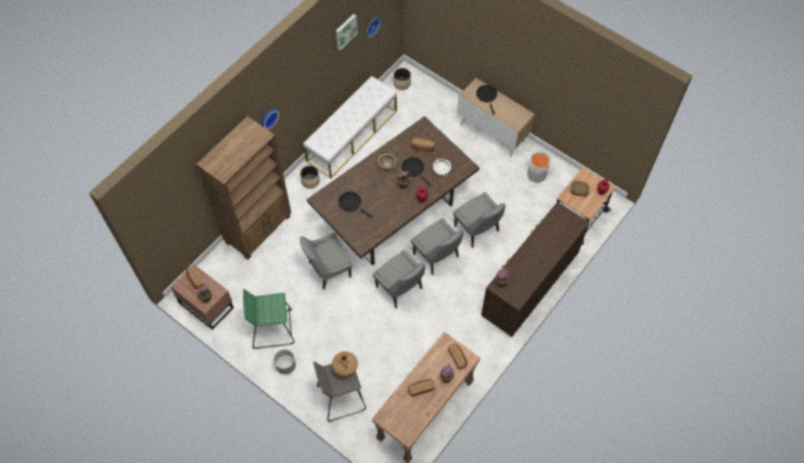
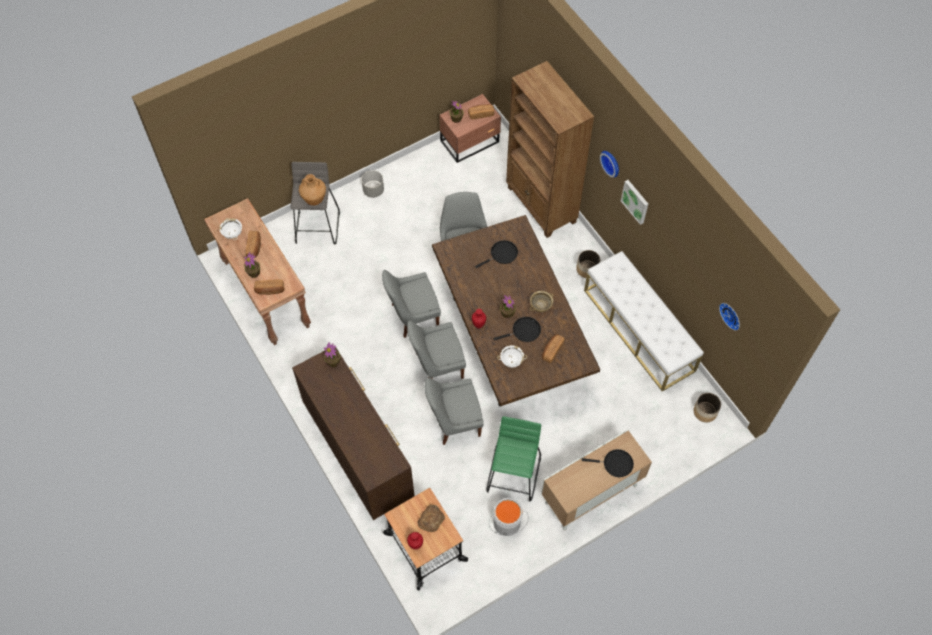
camera: 110 degrees right, 0 degrees up
green stool [243,289,295,349] -> green stool moved to [487,416,541,502]
picture [336,14,357,50] -> picture moved to [621,180,648,225]
none -> white bowl [219,218,242,240]

